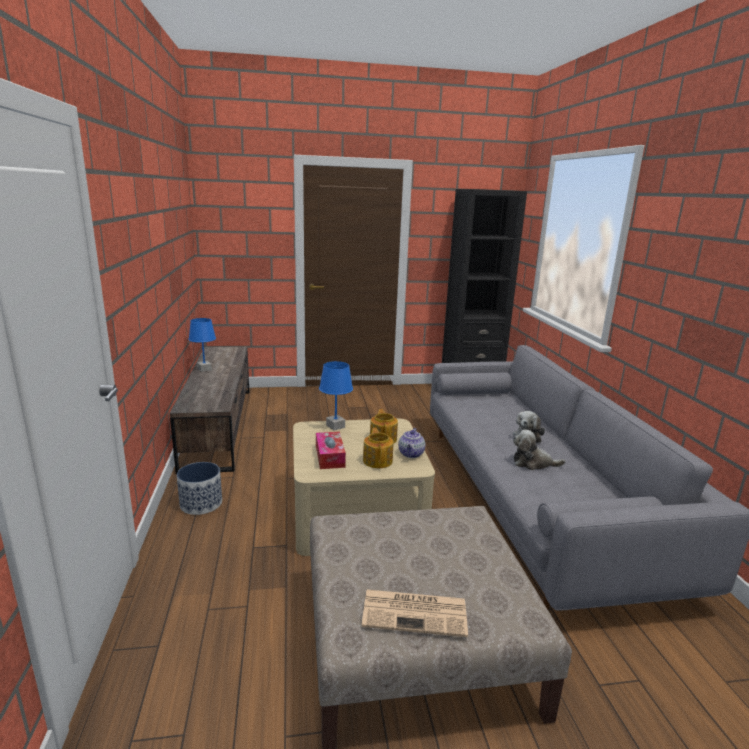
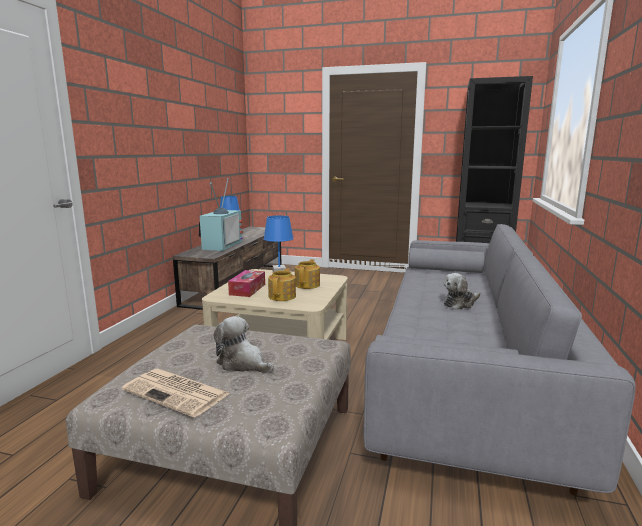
camera: 25 degrees right, 5 degrees down
planter [177,462,222,515] -> none
teapot [398,428,425,458] -> none
plush toy [513,429,566,470] -> plush toy moved to [214,316,274,373]
none -> television [199,178,243,251]

